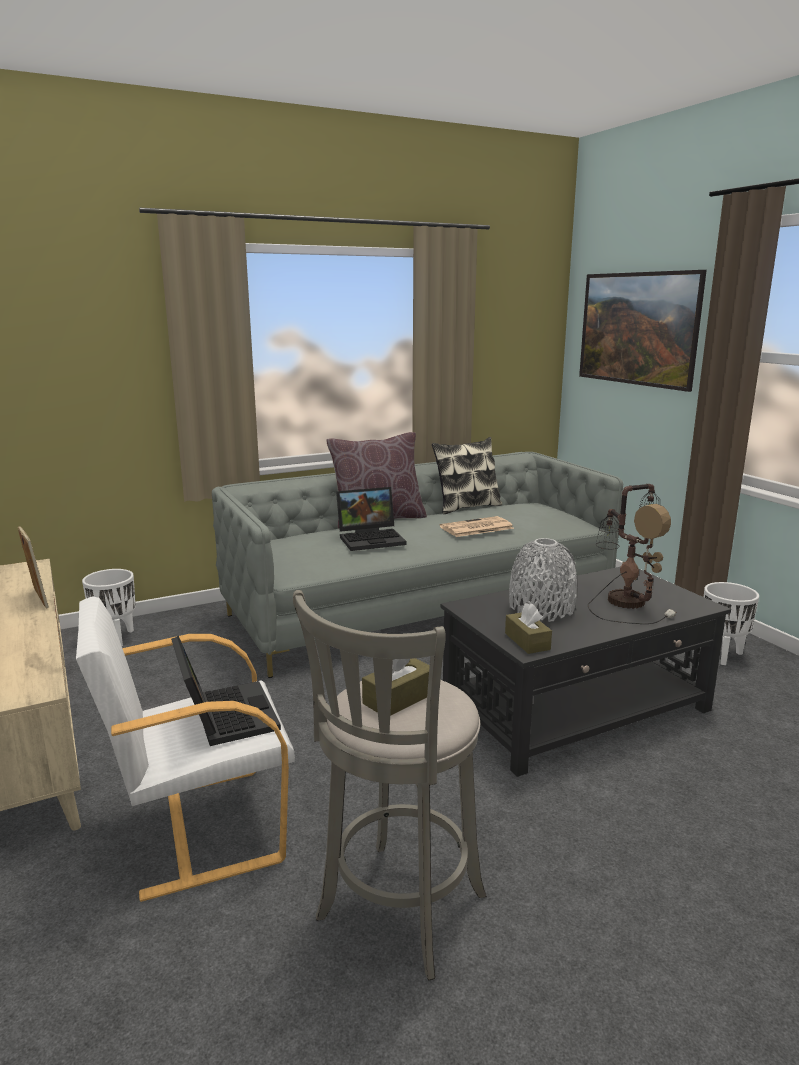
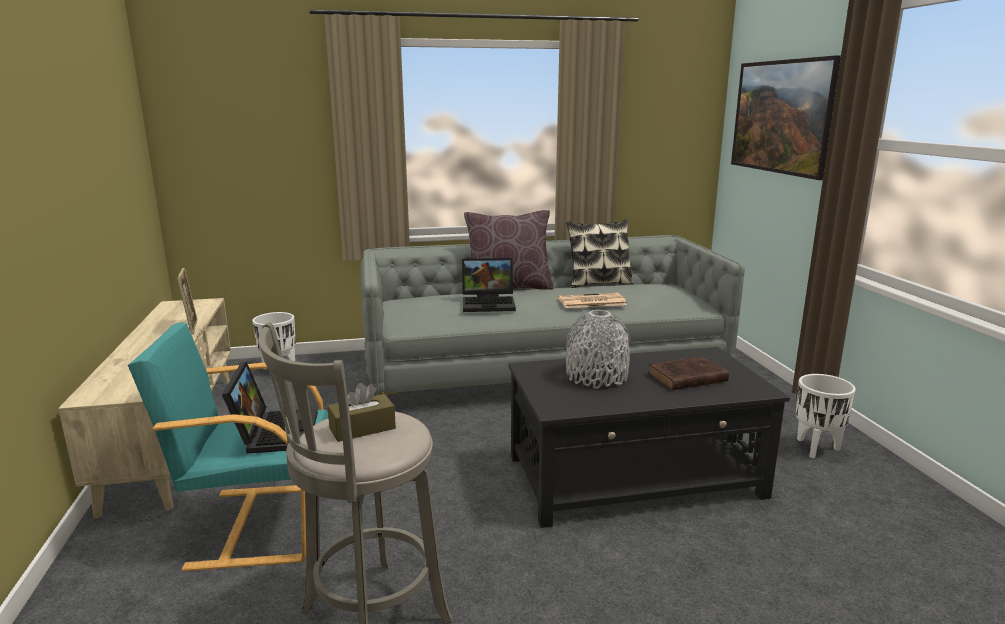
camera: 15 degrees right, 0 degrees up
white armchair [76,596,295,902] -> turquoise armchair [128,322,328,571]
brown tissue box [505,603,552,654] -> none
table lamp [588,484,676,624] -> brown book [648,356,729,390]

